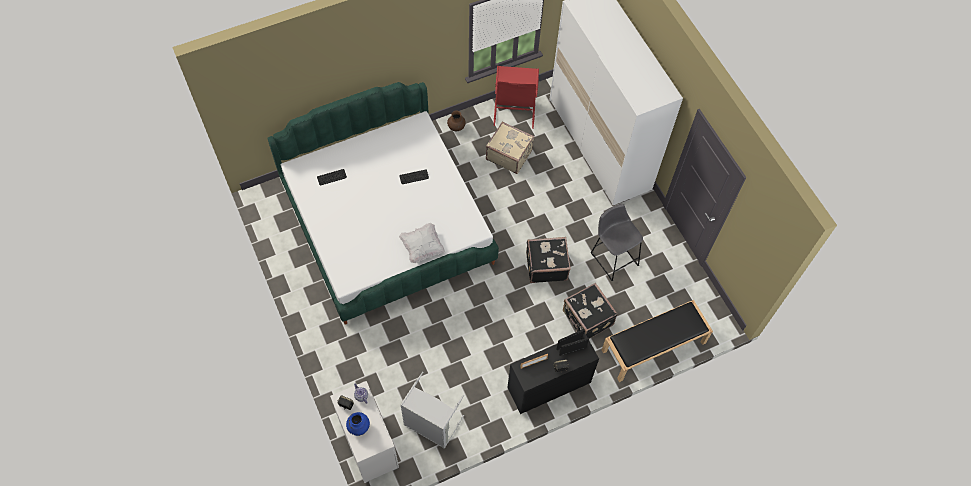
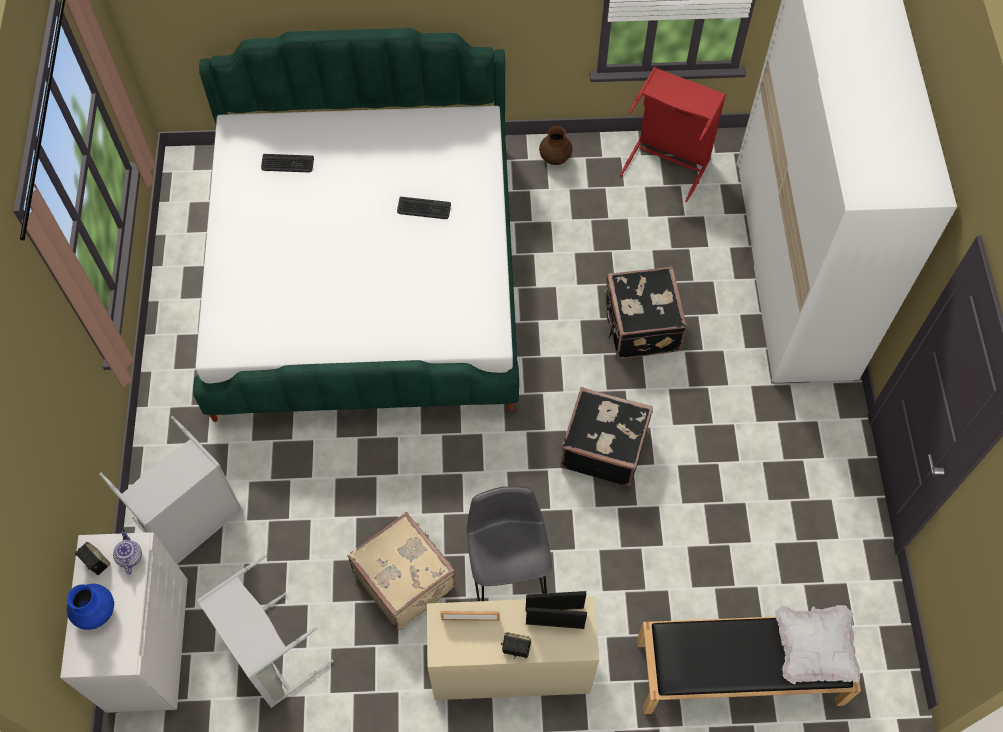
camera: 25 degrees right, 0 degrees up
white pillow [399,223,445,263] -> white pillow moved to [775,605,861,684]
beige suitcase [486,121,535,174] -> beige suitcase moved to [348,512,456,630]
black desk [507,332,599,414] -> beige desk [427,597,599,700]
black suitcase [563,283,618,339] -> black suitcase moved to [605,266,687,358]
grey stool [591,204,643,281] -> grey stool moved to [466,486,552,601]
none -> grey laundry basket [99,416,243,564]

